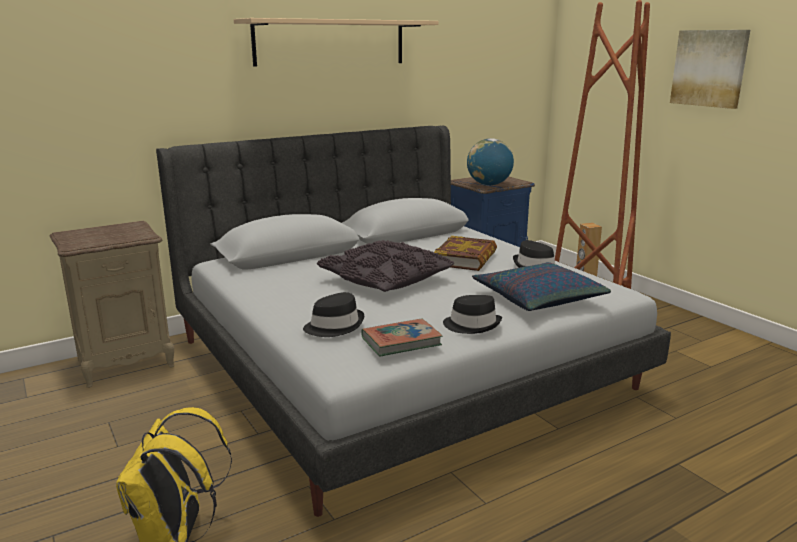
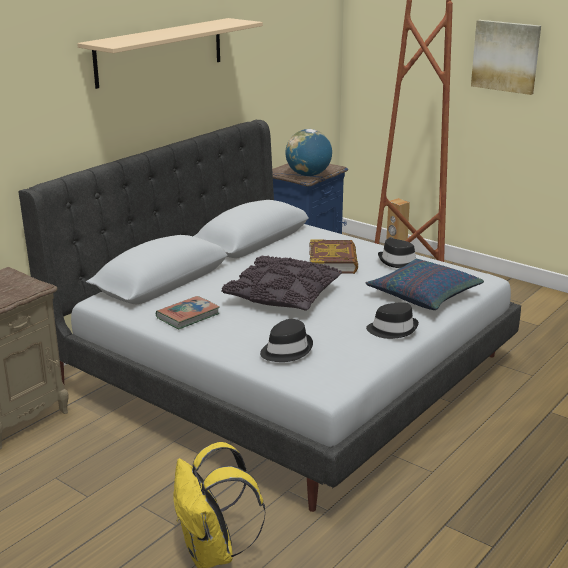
camera: 20 degrees left, 5 degrees up
book [361,318,442,356] -> book moved to [156,296,220,329]

